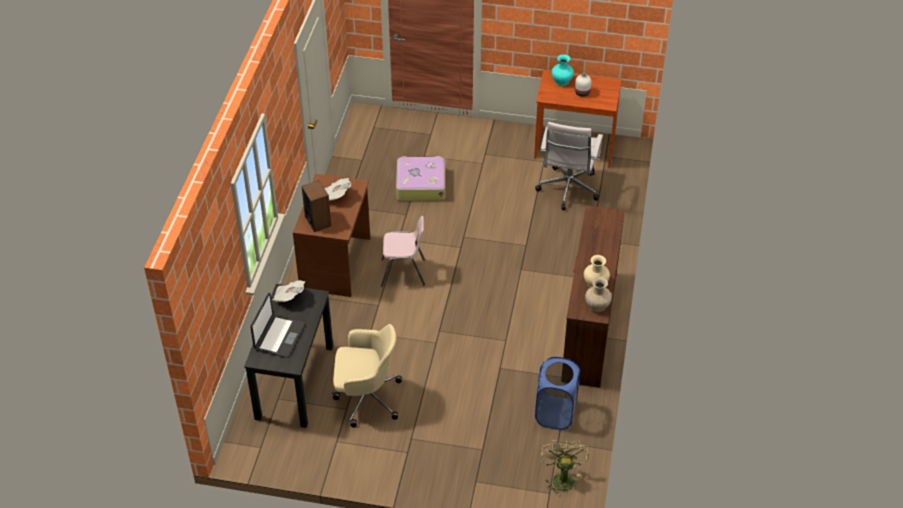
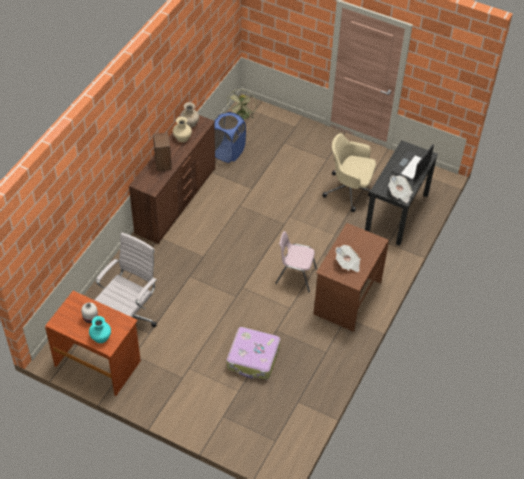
camera: 165 degrees left, 5 degrees up
speaker [302,180,331,232] -> speaker moved to [153,133,172,171]

